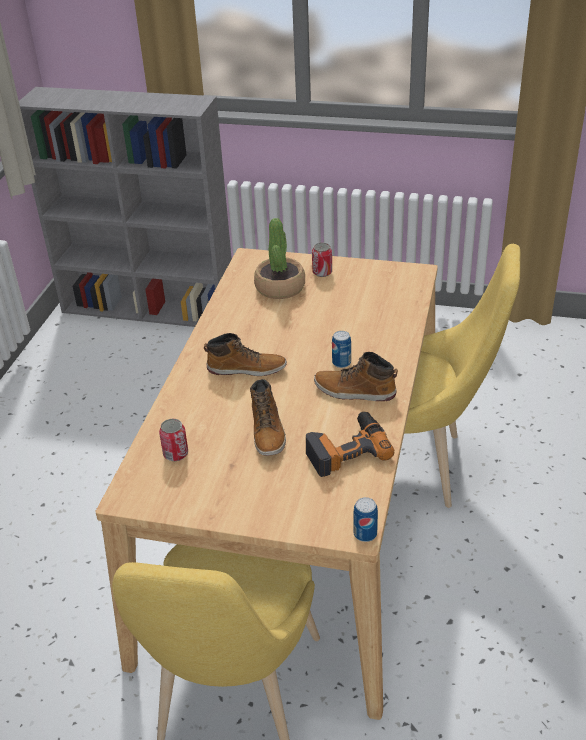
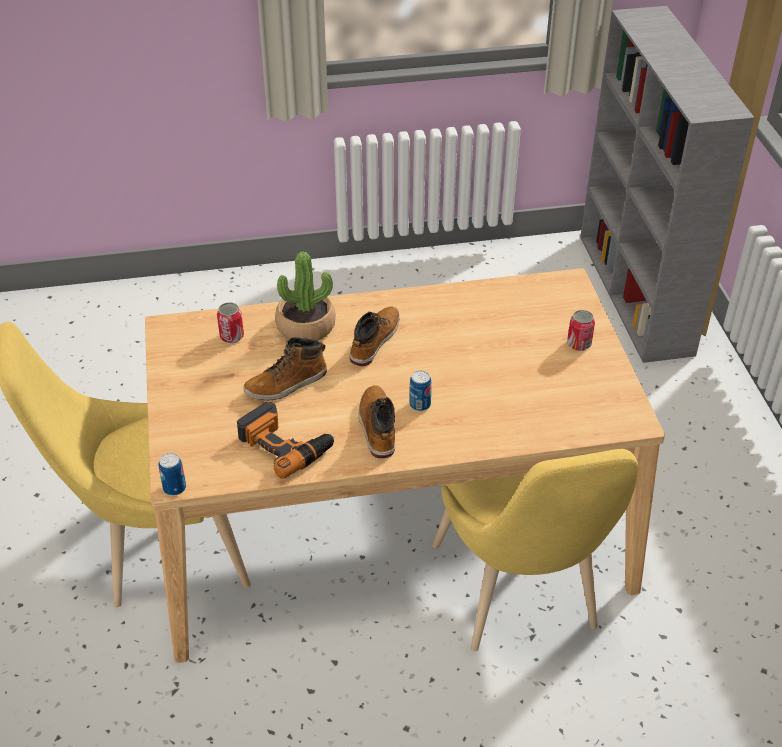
camera: 65 degrees right, 5 degrees up
boot [204,333,287,376] -> boot turned 135 degrees counterclockwise [350,307,400,366]
potted plant [254,218,305,299] -> potted plant moved to [275,252,336,341]

